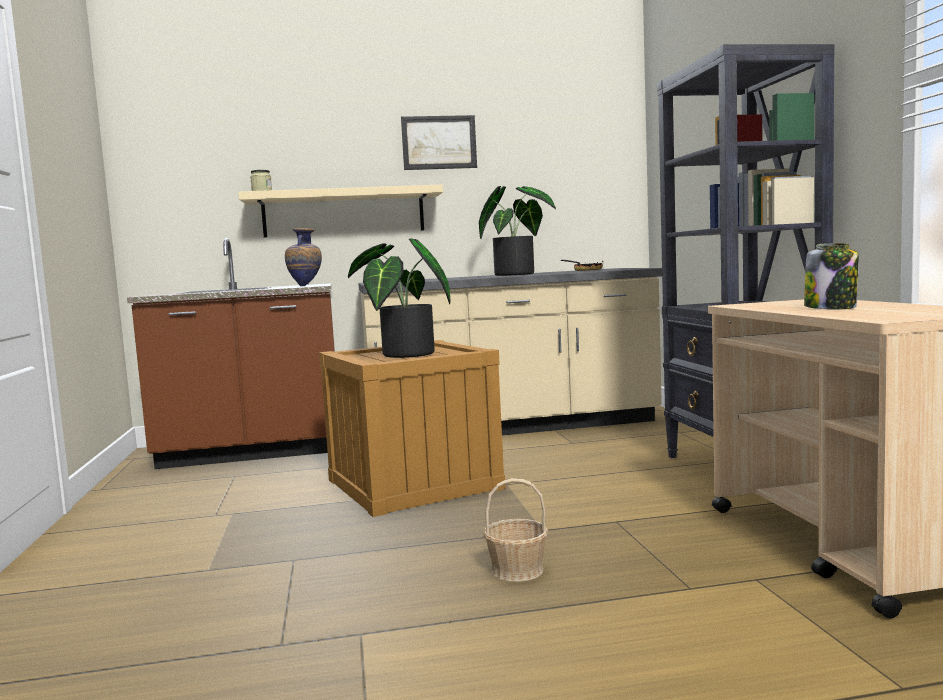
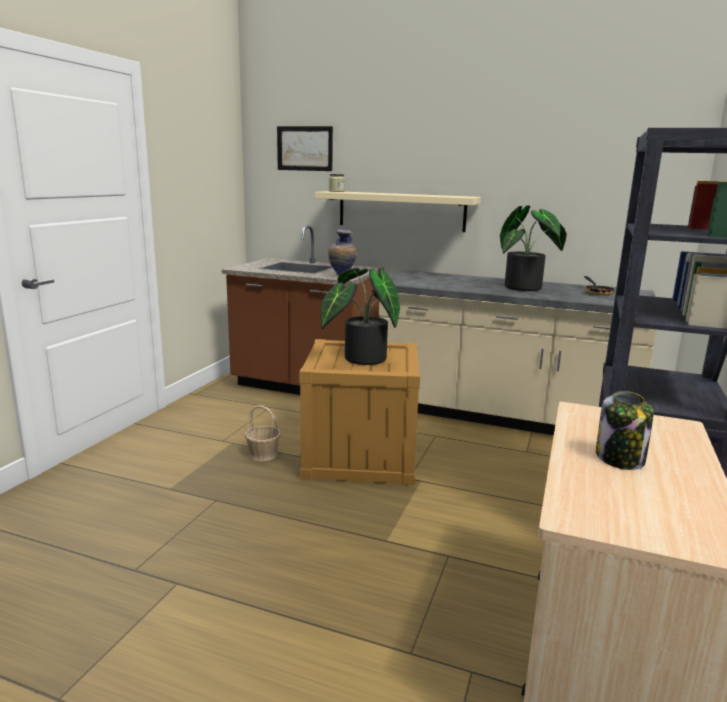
camera: 30 degrees right, 10 degrees up
picture [401,115,477,170] -> picture moved to [277,126,333,171]
basket [483,478,548,582] -> basket moved to [245,406,281,461]

